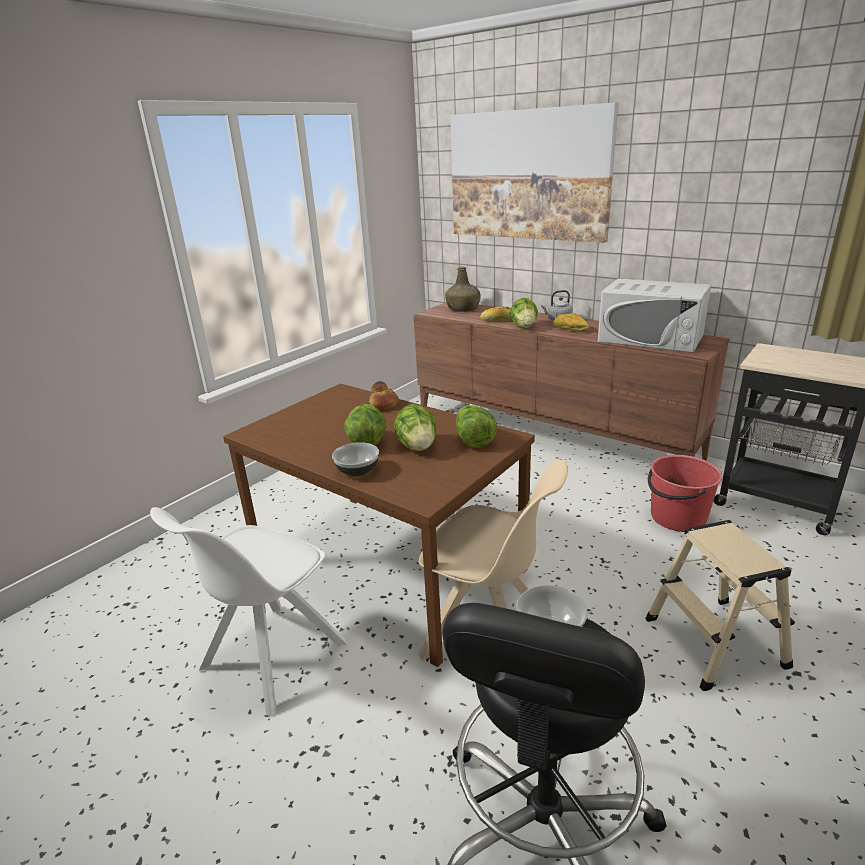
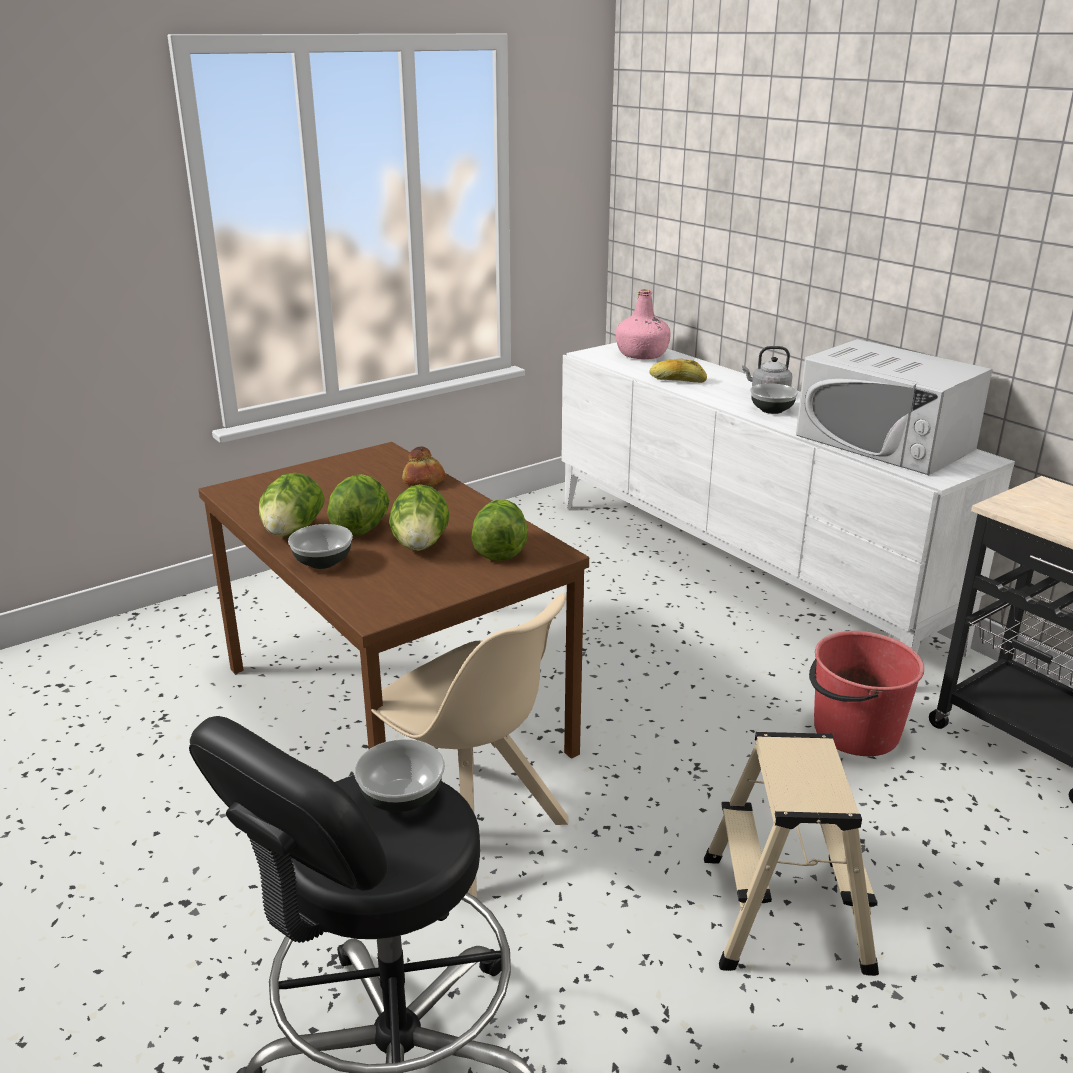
camera: 15 degrees right, 0 degrees up
white chair [150,507,347,715] -> none
brown cabinet [414,302,730,461] -> white cabinet [562,342,1015,657]
green bottle [445,267,481,312] -> pink bottle [616,289,671,359]
picture [450,102,618,243] -> none
lettuce [510,298,538,329] -> lettuce moved to [258,473,325,537]
bread [553,313,588,332] -> bowl [750,383,798,414]

